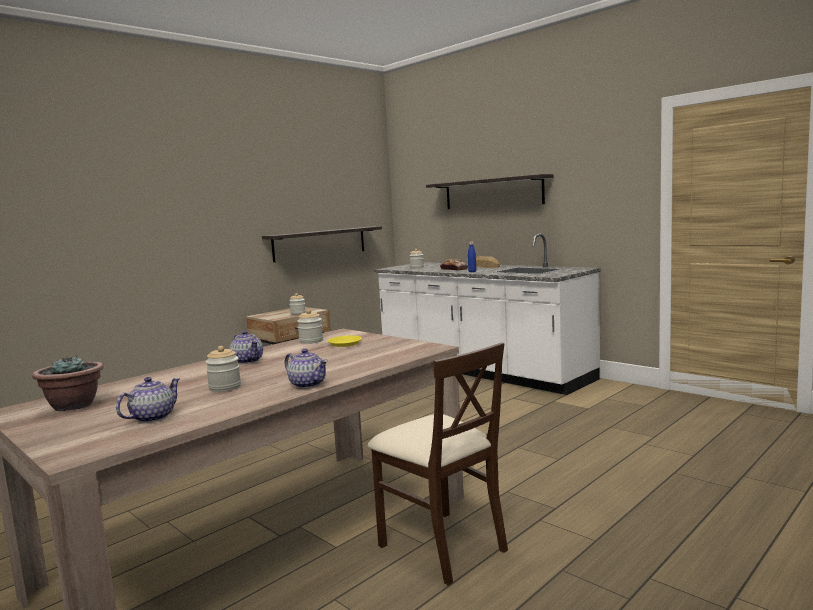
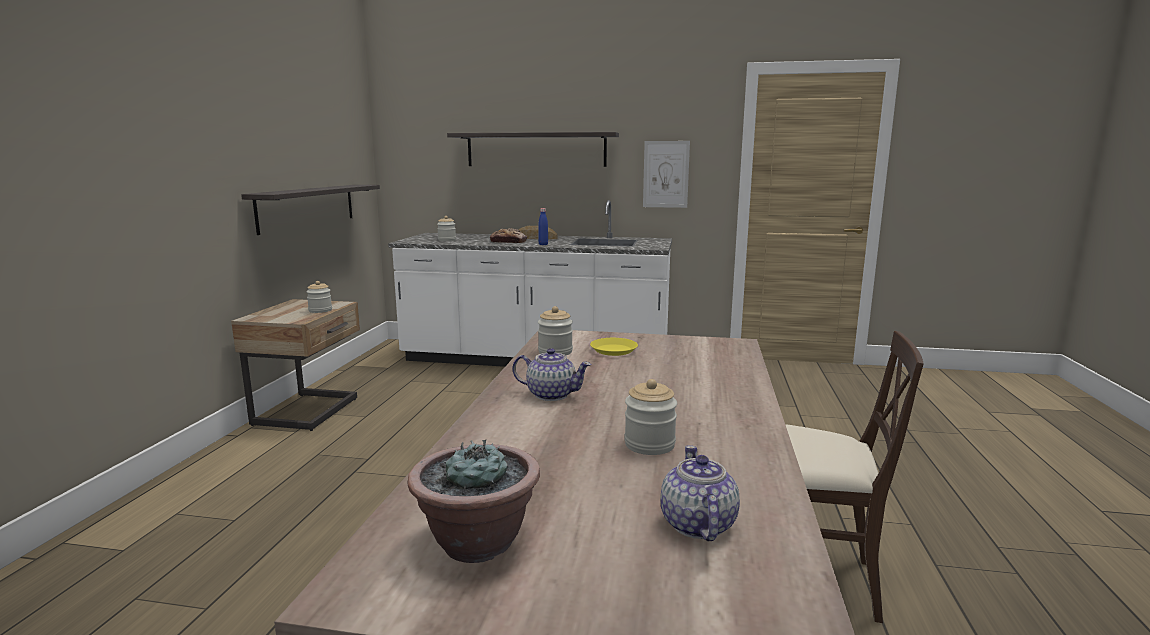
camera: 35 degrees left, 5 degrees up
teapot [285,349,328,388] -> none
none -> picture [643,141,690,208]

